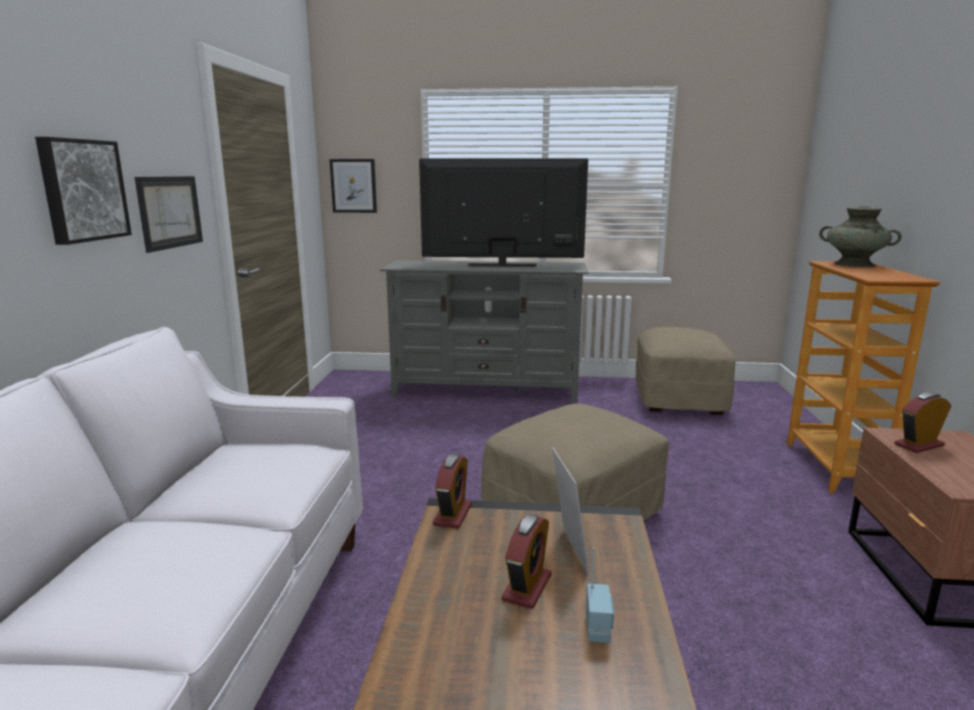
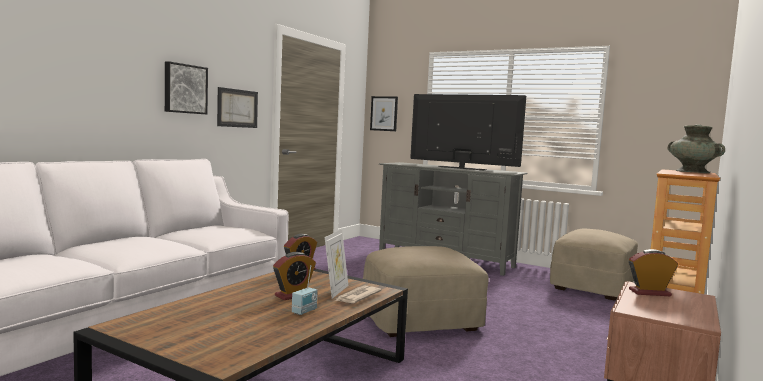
camera: 25 degrees right, 10 degrees down
none -> newspaper [335,285,382,303]

